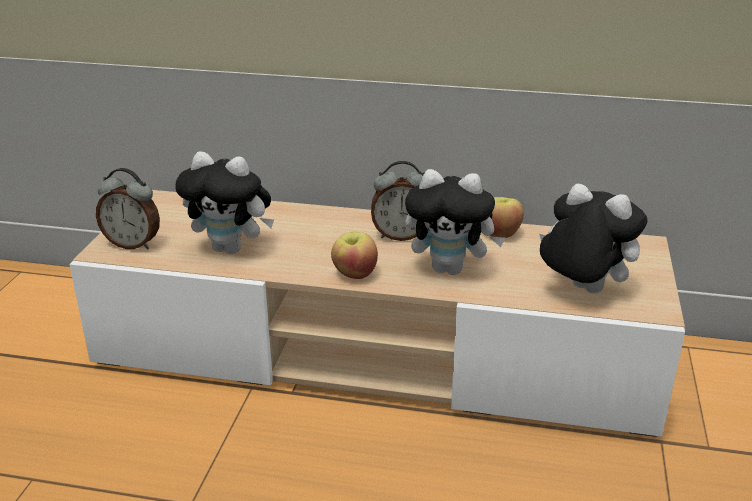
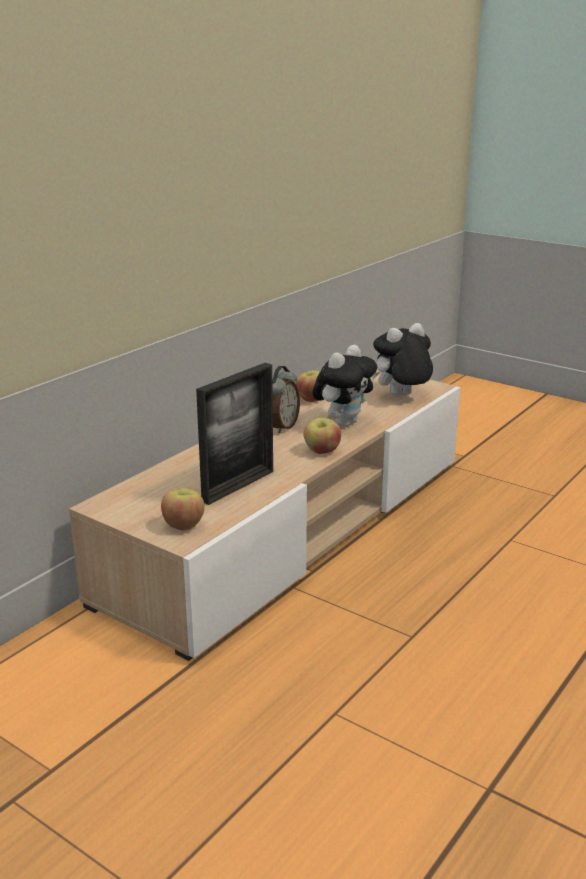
camera: 65 degrees left, 5 degrees down
alarm clock [96,168,160,250] -> apple [161,488,205,531]
plush toy [175,151,274,254] -> picture frame [196,363,273,505]

